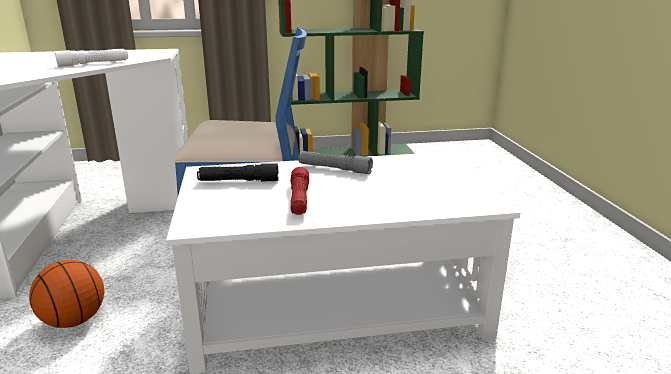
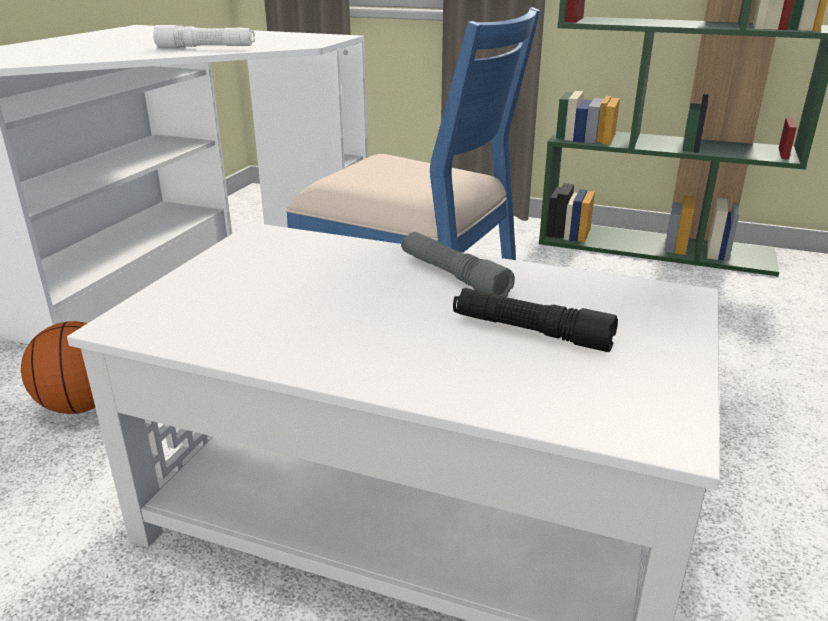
camera: 30 degrees right, 5 degrees up
black flashlight [197,163,278,181] -> black flashlight moved to [453,288,618,352]
red flashlight [290,167,309,215] -> none

